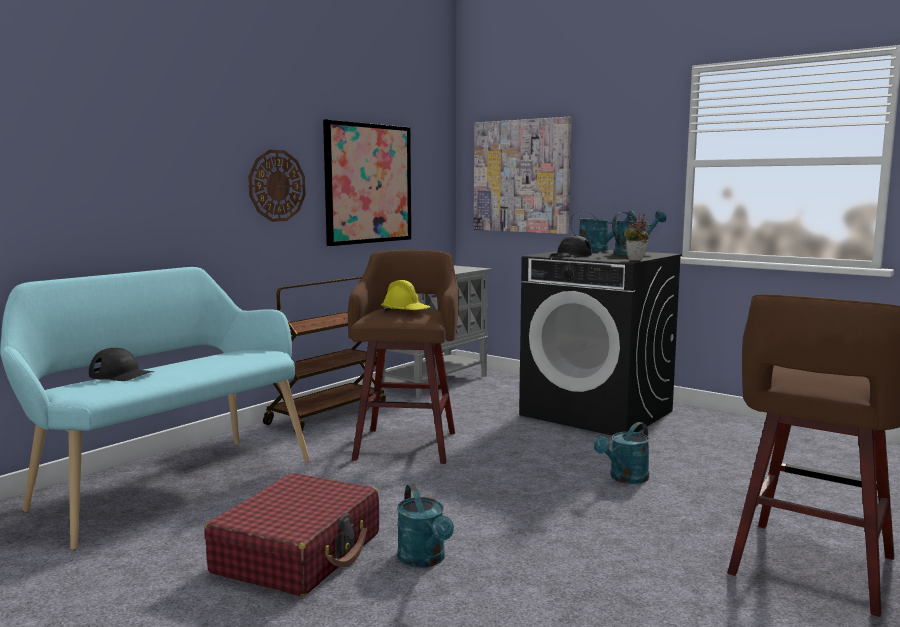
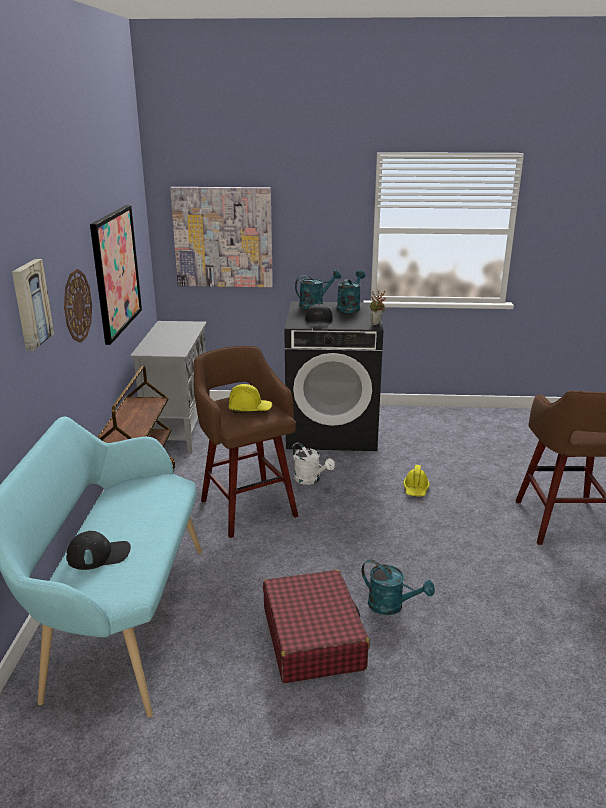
camera: 35 degrees left, 15 degrees up
turquoise watering can [594,422,650,484] -> yellow hard hat [403,465,430,496]
none -> picture [12,259,54,351]
none -> white watering can [292,442,335,485]

